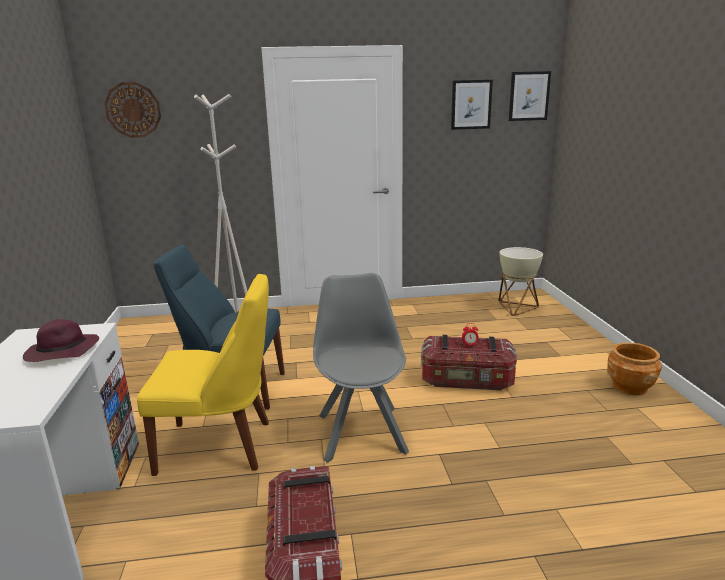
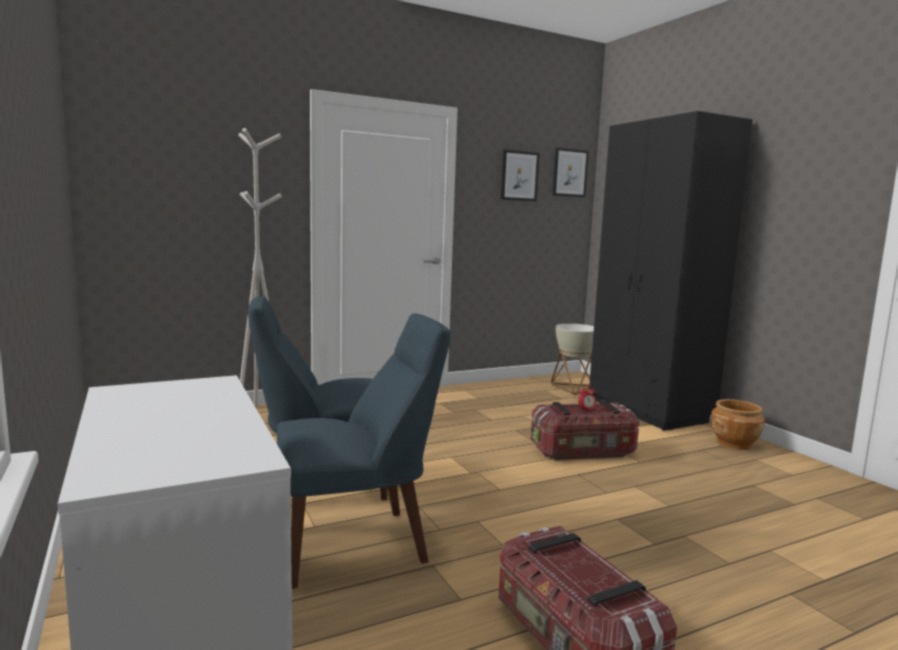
camera: 20 degrees left, 10 degrees down
purple hat [23,319,99,362] -> none
wall clock [104,82,161,138] -> none
yellow chair [137,274,269,476] -> blue chair [277,313,450,589]
grey chair [313,273,409,463] -> none
none -> black wardrobe [589,111,753,431]

